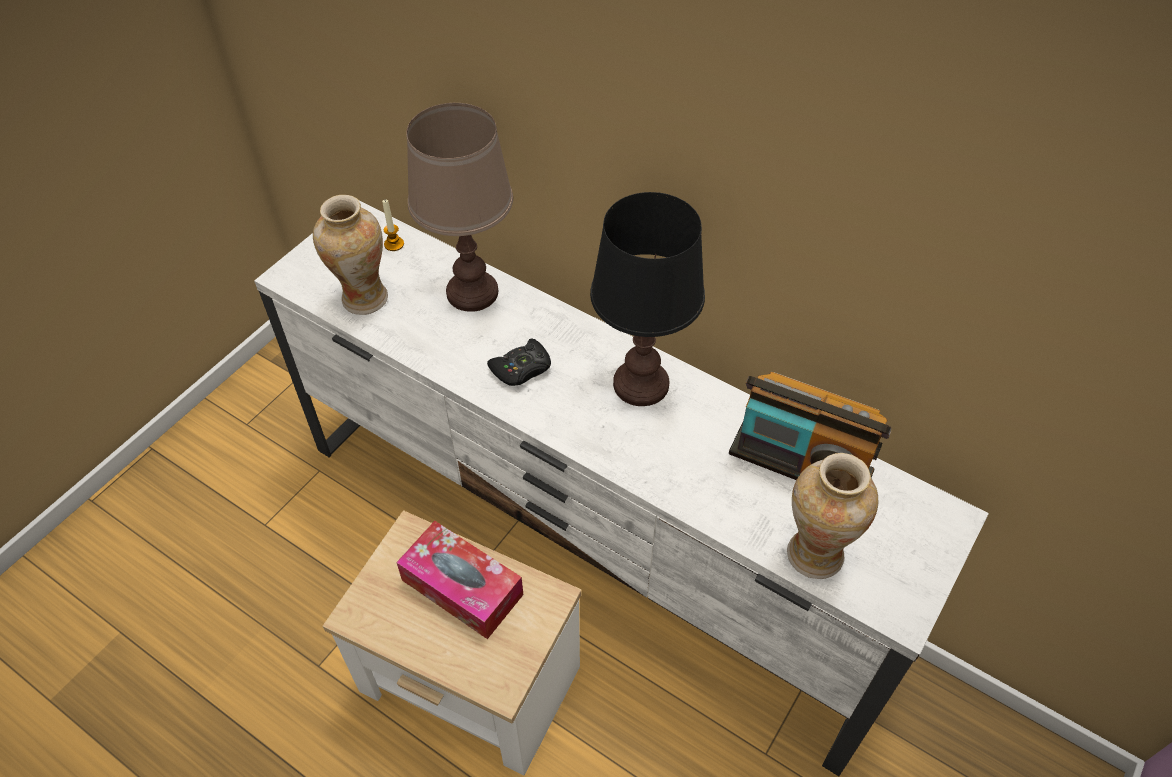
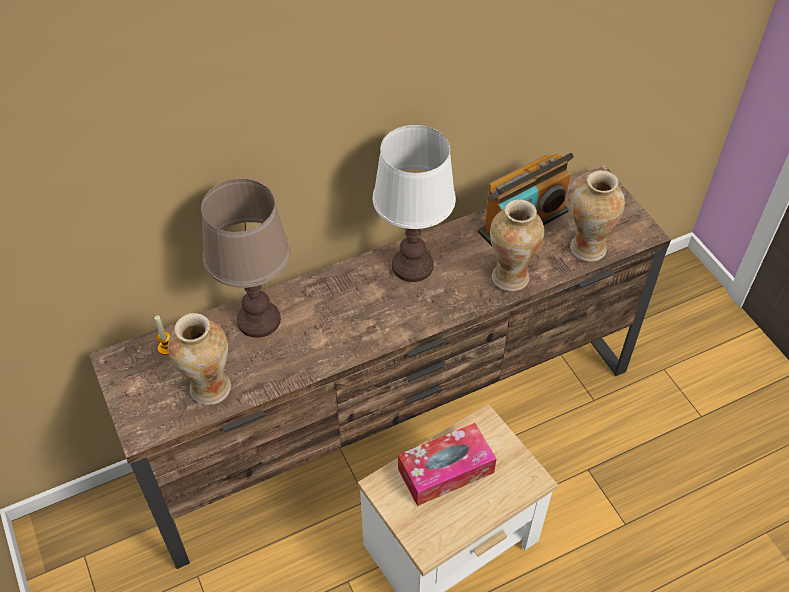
camera: 60 degrees left, 0 degrees up
white tv stand [254,201,989,776] -> brown tv stand [89,165,671,569]
black game controller [487,338,551,386] -> none
black table lamp [590,192,705,406] -> white table lamp [373,125,456,282]
none -> vase [490,199,544,291]

